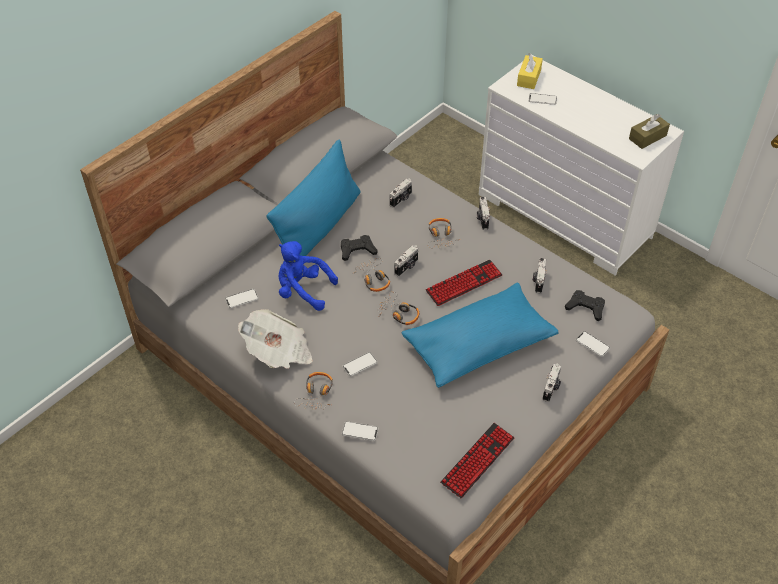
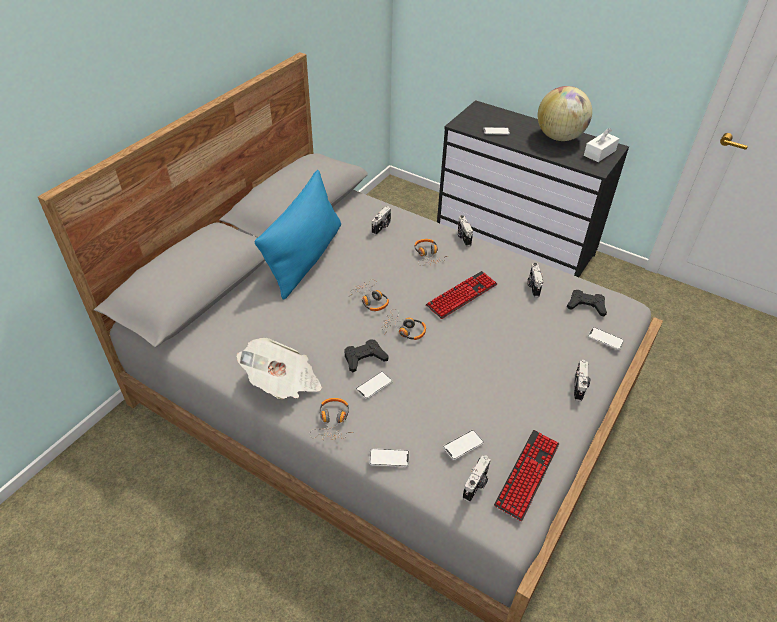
camera: 10 degrees left, 5 degrees down
phone [225,289,259,308] -> phone moved to [443,430,484,460]
blue plush toy [279,241,338,311] -> none
black game controller [341,235,378,261] -> black game controller moved to [345,340,389,372]
camera [394,245,418,277] -> camera moved to [463,456,491,502]
blue pillow [402,282,559,388] -> none
white dresser [479,55,684,275] -> black dresser [437,100,629,277]
yellow tissue box [517,53,543,89] -> none
brown tissue box [629,114,670,149] -> white tissue box [584,128,619,162]
none -> globe [538,86,592,141]

